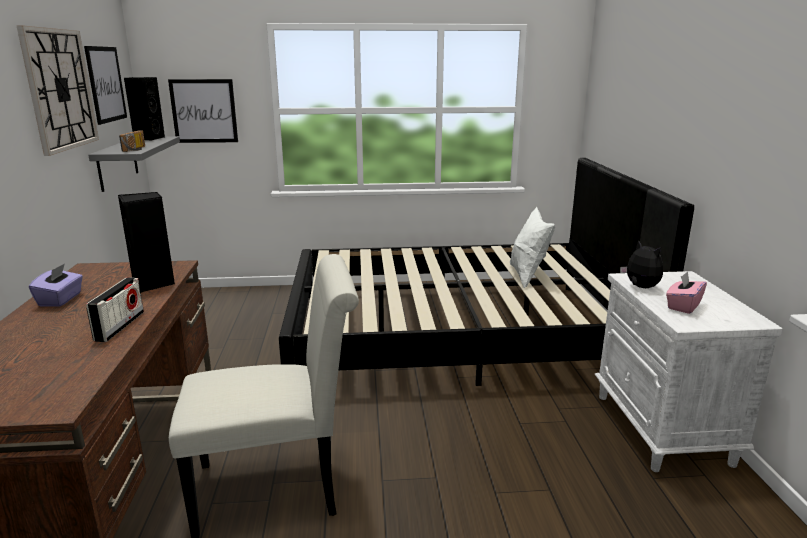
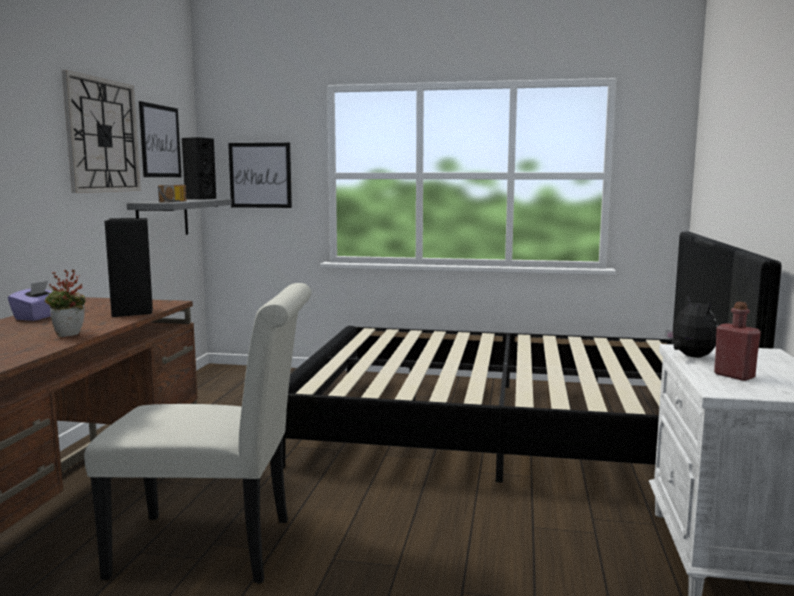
camera: 15 degrees right, 10 degrees down
radio [86,277,144,342] -> potted plant [45,269,86,337]
white pillow [510,207,555,288] -> none
pink tissue box [666,271,707,314] -> red bottle [714,302,761,381]

